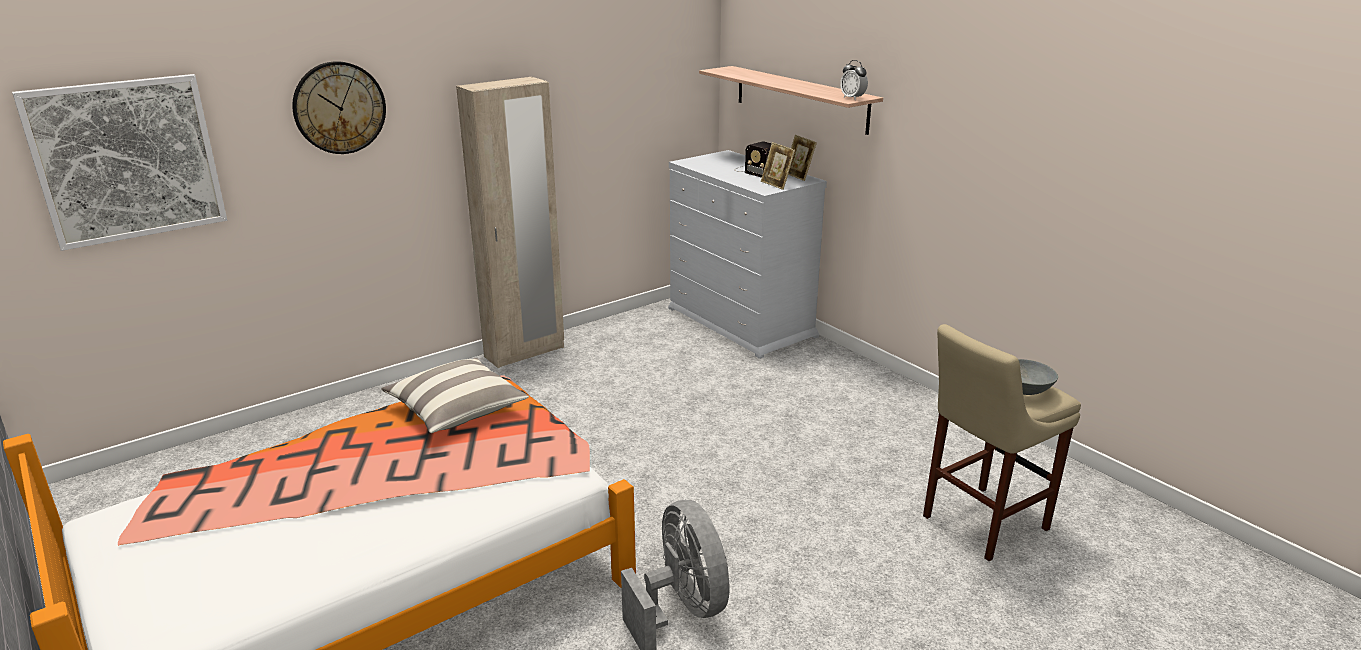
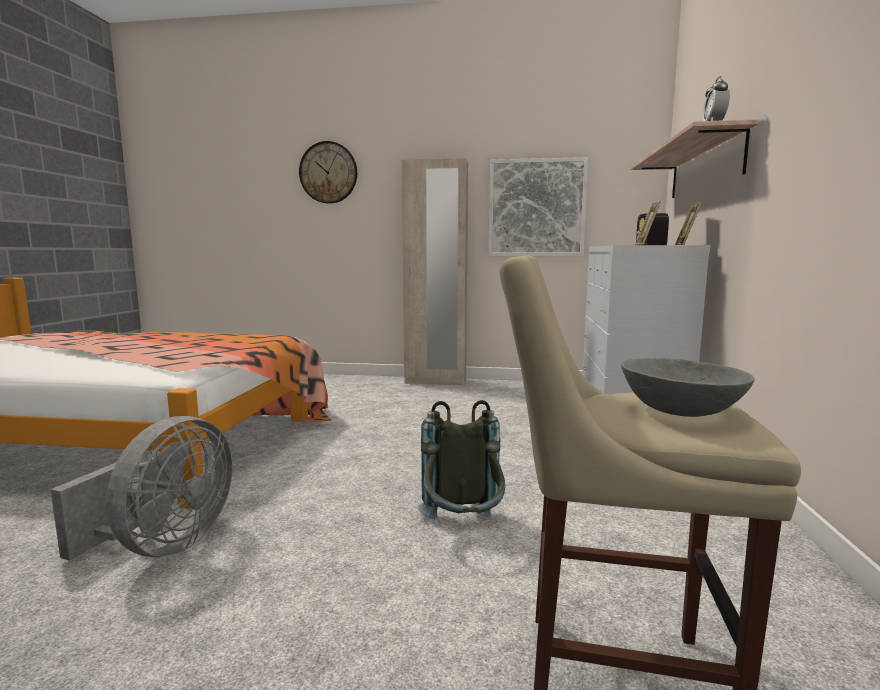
camera: 45 degrees right, 15 degrees down
picture [12,74,227,251] -> picture moved to [489,157,588,256]
pillow [381,358,529,433] -> none
none -> grey backpack [417,400,505,519]

